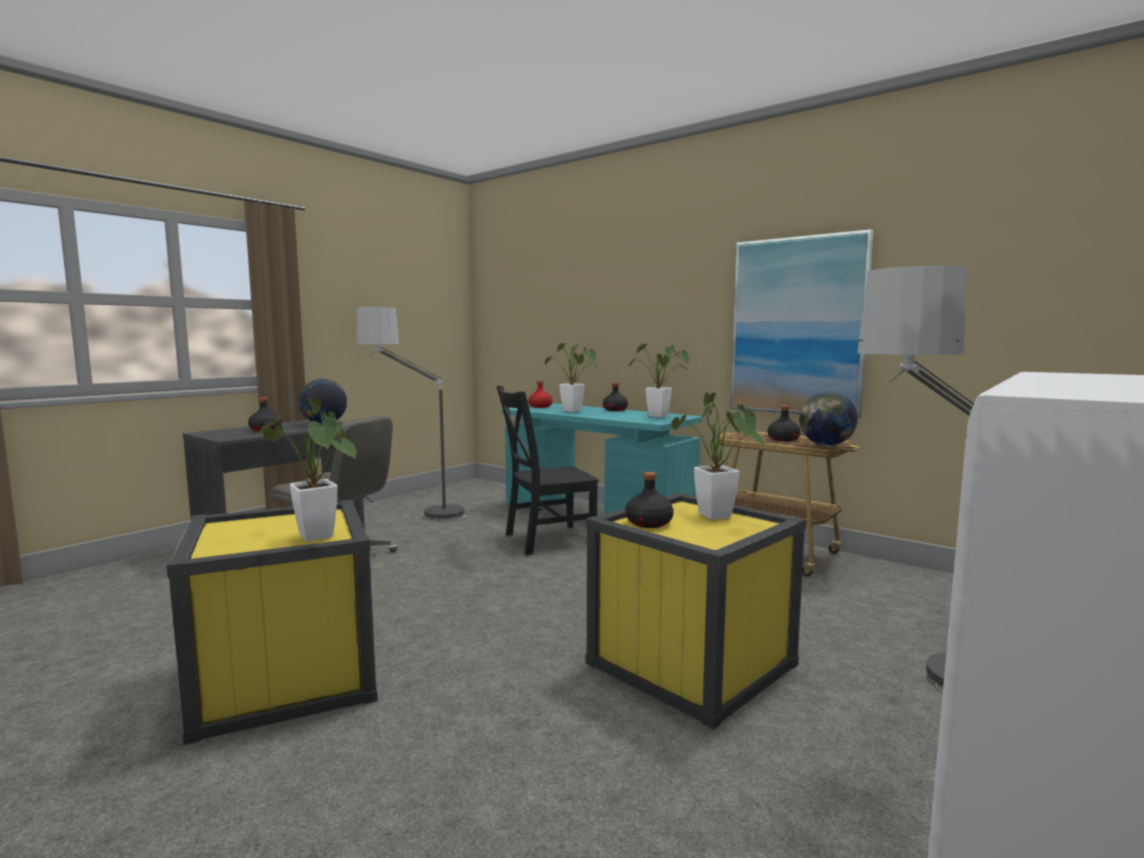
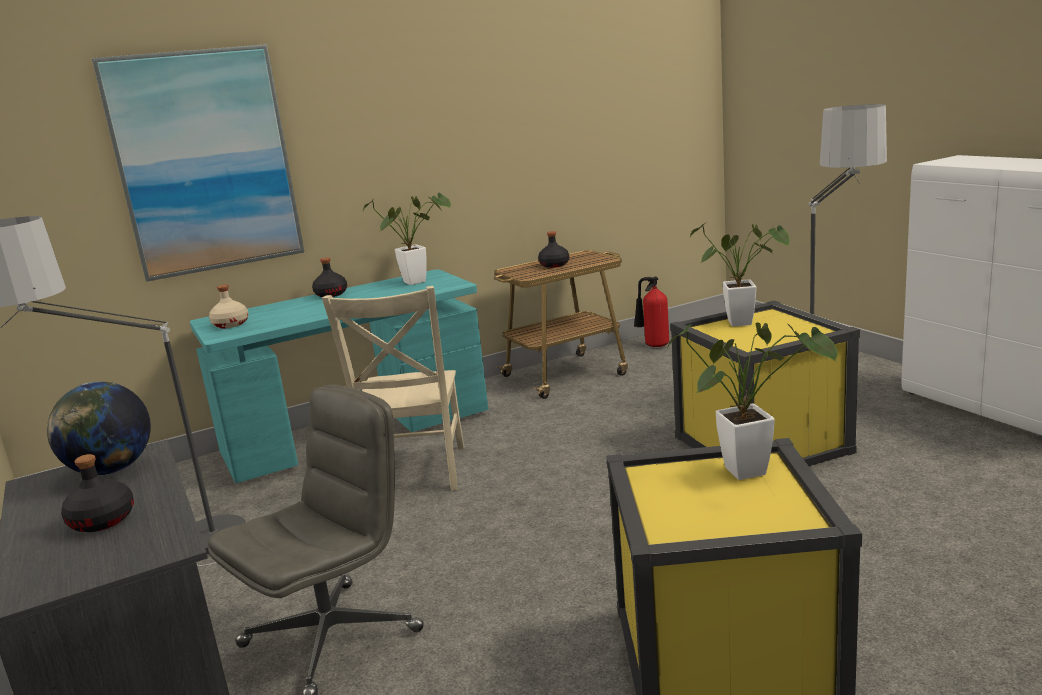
camera: 65 degrees left, 10 degrees up
black chair [496,386,599,555] -> beige chair [322,286,464,491]
red bottle [528,381,552,408] -> beige bottle [209,285,249,328]
potted plant [545,343,598,412] -> none
black bottle [625,472,674,528] -> none
picture [730,229,873,419] -> picture moved to [92,44,304,282]
globe [799,391,858,446] -> none
none -> fire extinguisher [634,277,669,347]

